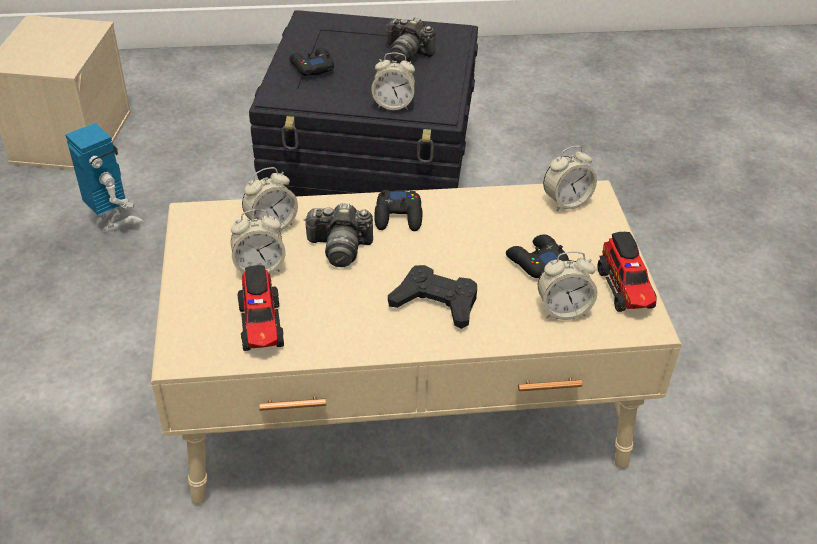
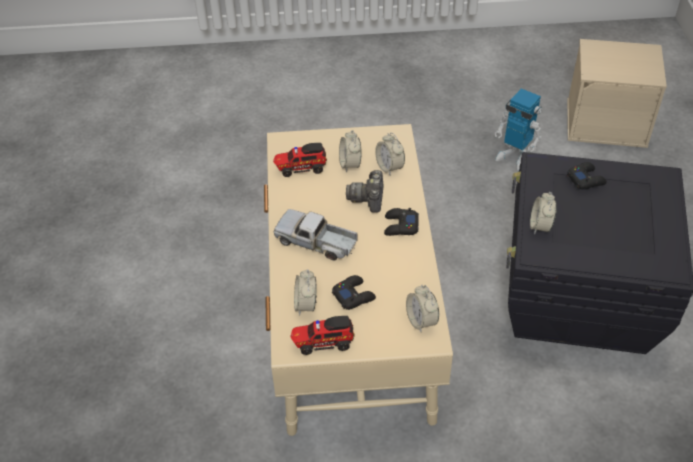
camera: 95 degrees right, 5 degrees up
toy robot [65,123,144,232] -> toy robot turned 75 degrees clockwise [494,88,542,171]
camera [386,17,436,63] -> none
black game controller [388,265,477,329] -> toy truck [274,209,357,261]

